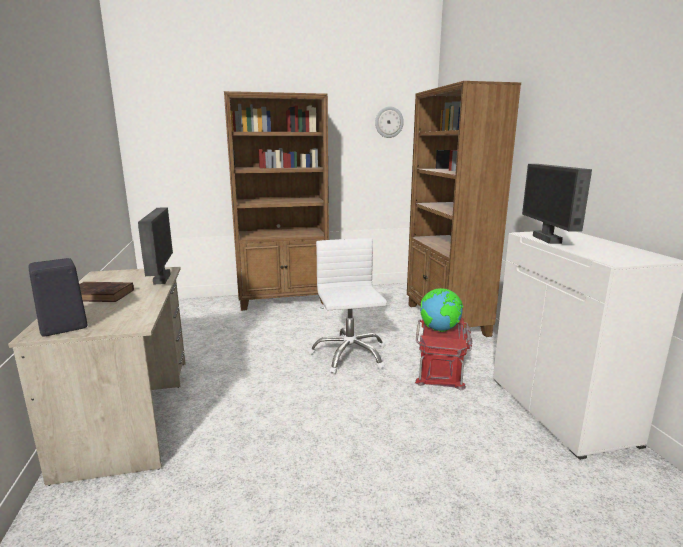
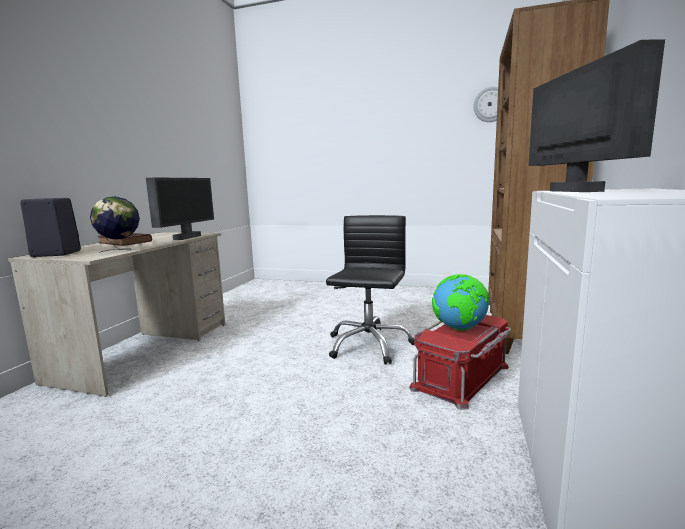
camera: 30 degrees right, 5 degrees down
brown bookcase [224,91,329,311] -> none
white office chair [308,238,387,374] -> black office chair [326,215,414,365]
monitor [522,164,592,244] -> monitor turned 150 degrees clockwise [528,39,665,192]
none -> globe [90,196,140,253]

